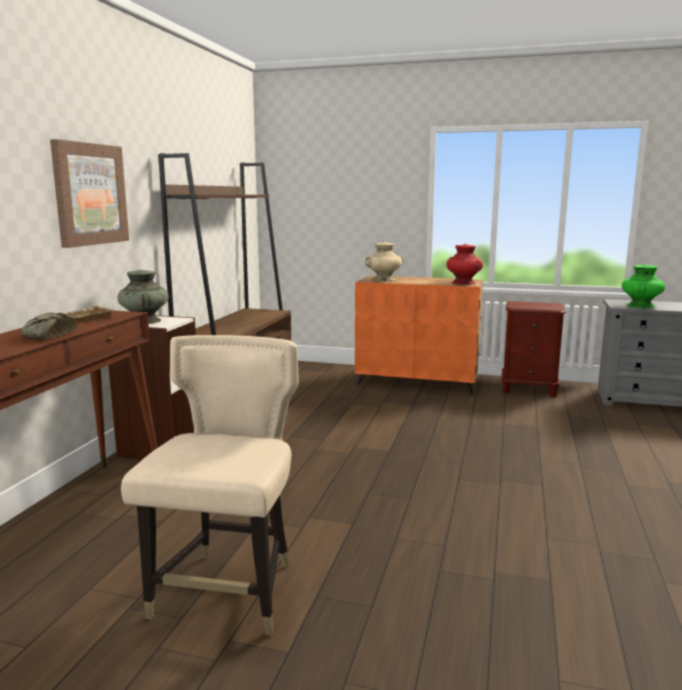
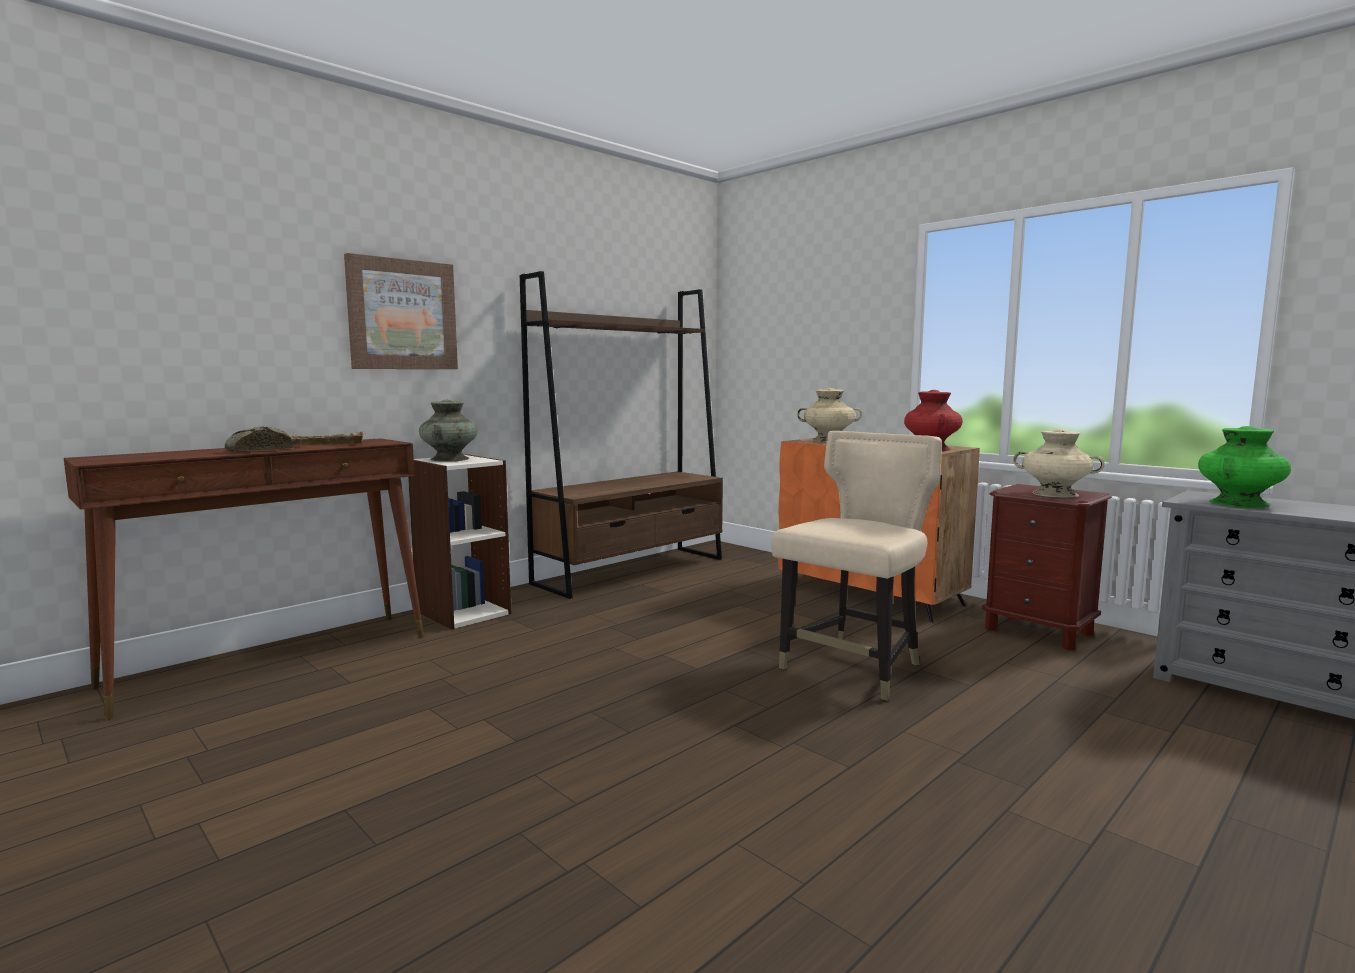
camera: 30 degrees right, 5 degrees down
beige chair [121,335,299,636] -> beige chair moved to [771,431,942,701]
none -> beige vase [1013,429,1105,497]

